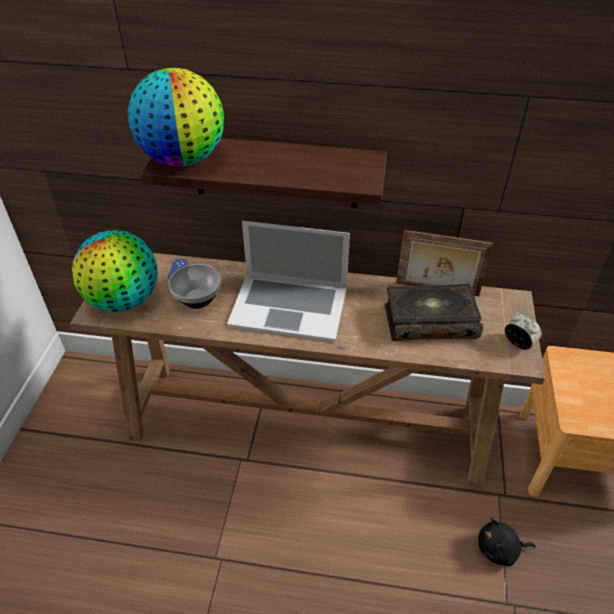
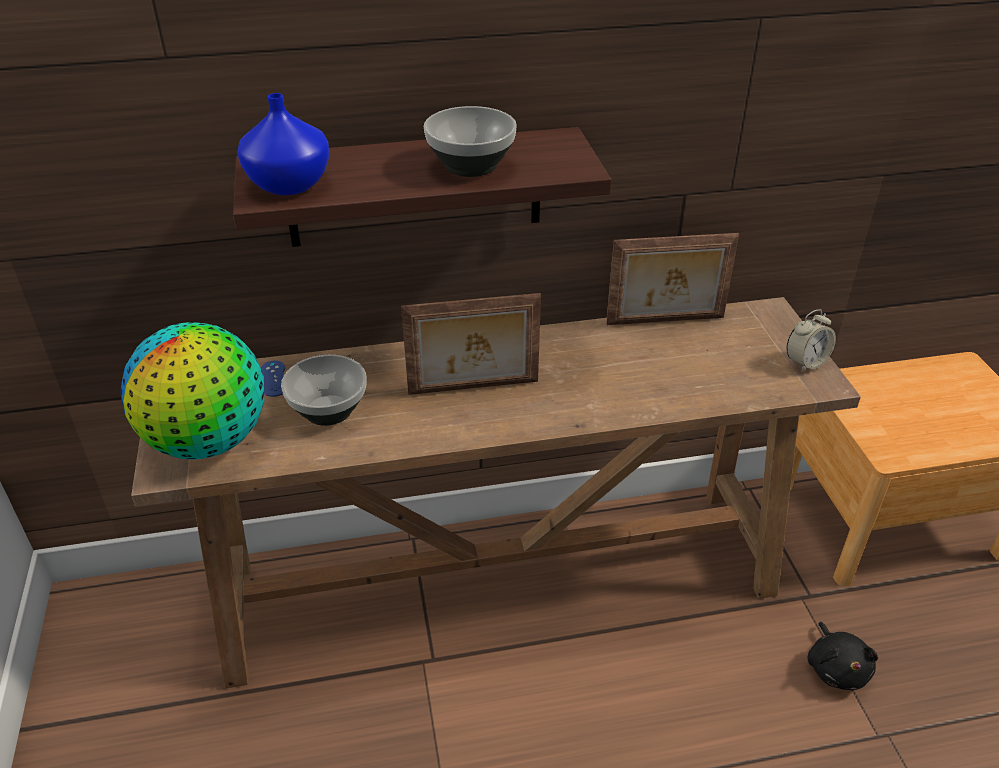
camera: 20 degrees left, 5 degrees down
globe [128,68,224,167] -> blue vase [237,93,329,195]
laptop [227,221,350,342] -> picture frame [401,293,541,395]
book [385,284,483,341] -> none
black plush toy [478,518,536,566] -> black plush toy turned 75 degrees counterclockwise [808,622,878,690]
alarm clock [505,313,542,350] -> alarm clock turned 120 degrees clockwise [786,309,836,372]
none -> bowl [424,106,517,177]

